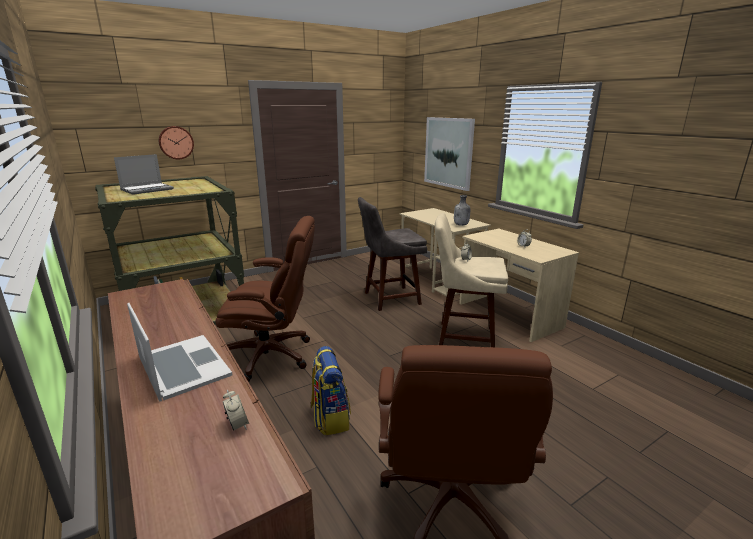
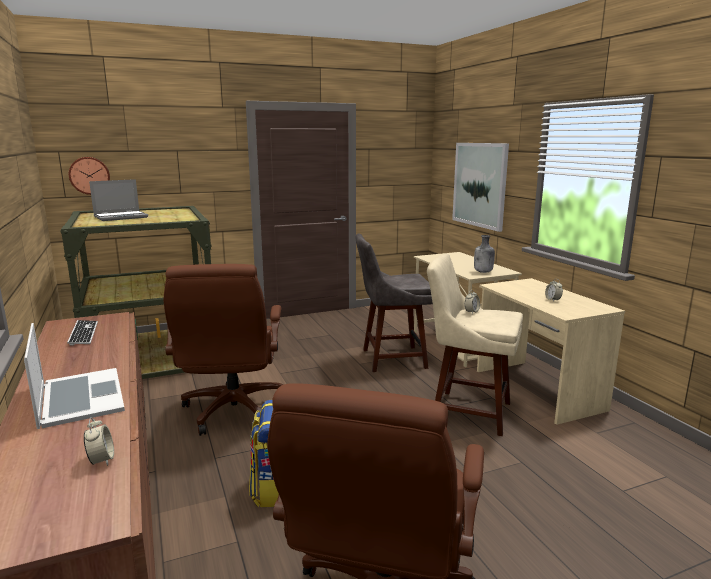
camera: 10 degrees right, 5 degrees down
wall clock [159,126,194,160] -> wall clock moved to [69,157,110,195]
brown office chair [216,216,315,382] -> brown office chair turned 75 degrees clockwise [164,264,284,436]
none -> keyboard [67,320,98,346]

